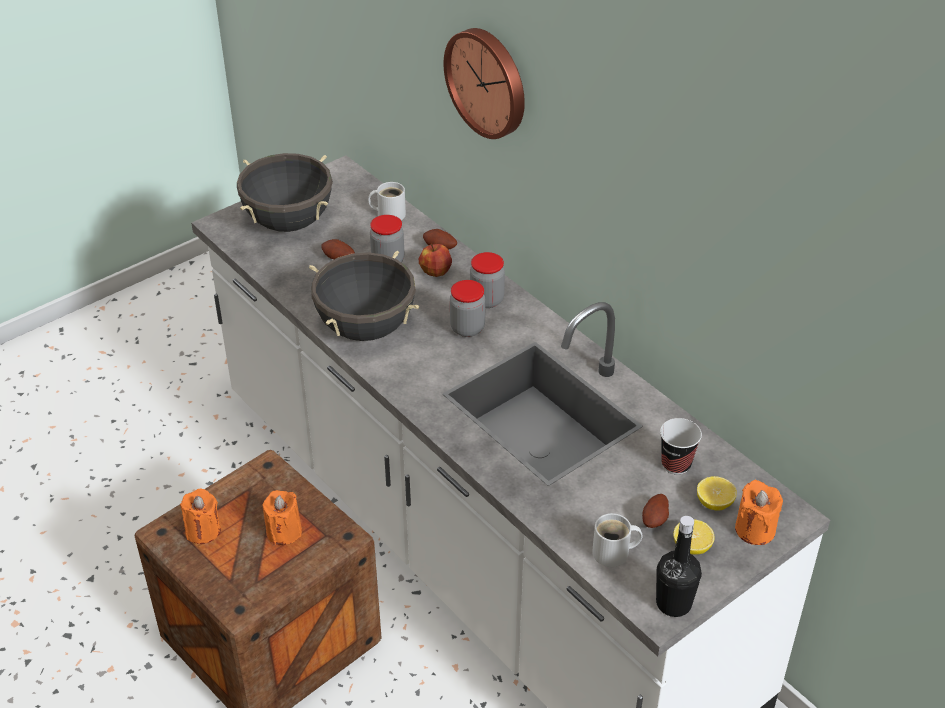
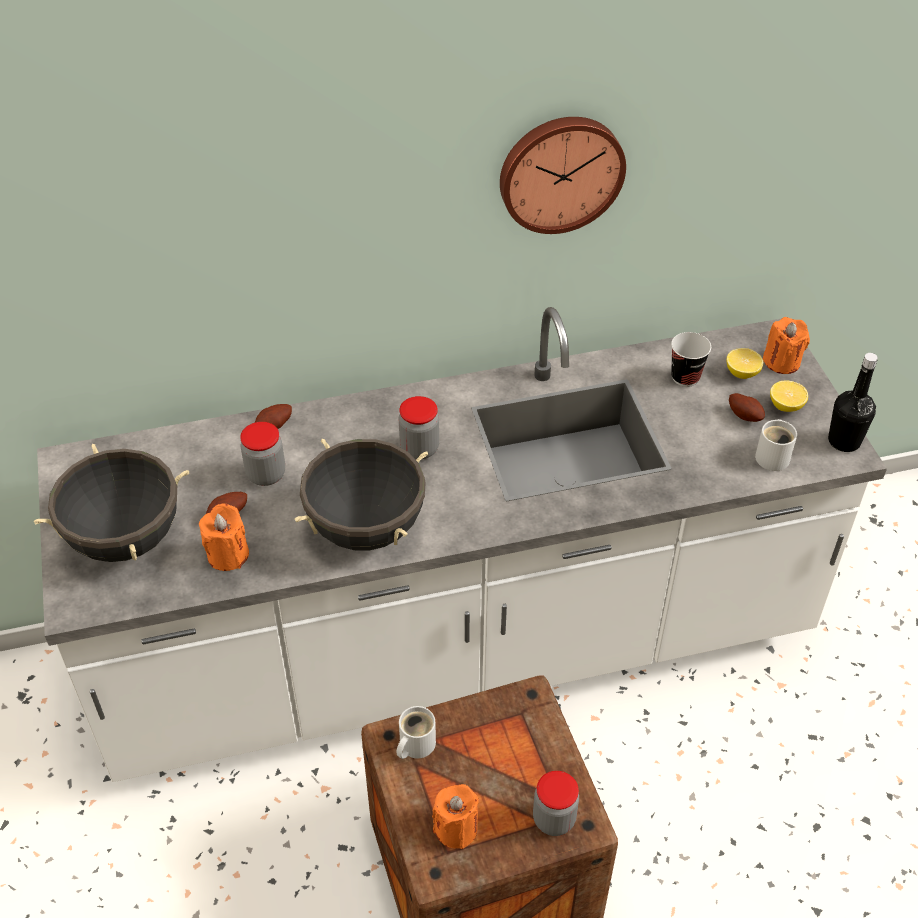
camera: 65 degrees left, 5 degrees up
orange candle [262,490,302,545] -> orange candle moved to [199,504,249,571]
white mug [368,182,406,220] -> white mug moved to [397,706,436,759]
apple [419,244,452,277] -> none
wall clock [444,28,525,139] -> wall clock moved to [500,117,626,234]
jar [470,252,505,308] -> jar moved to [533,771,579,836]

